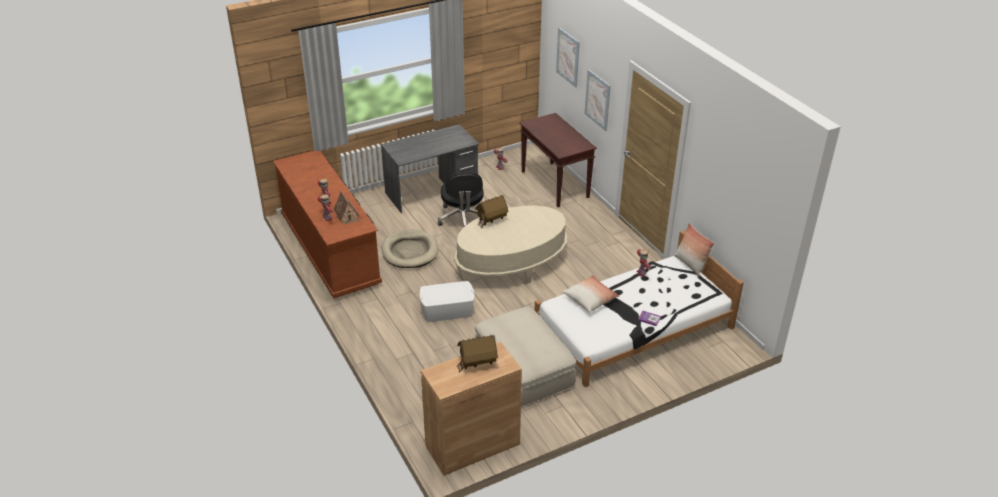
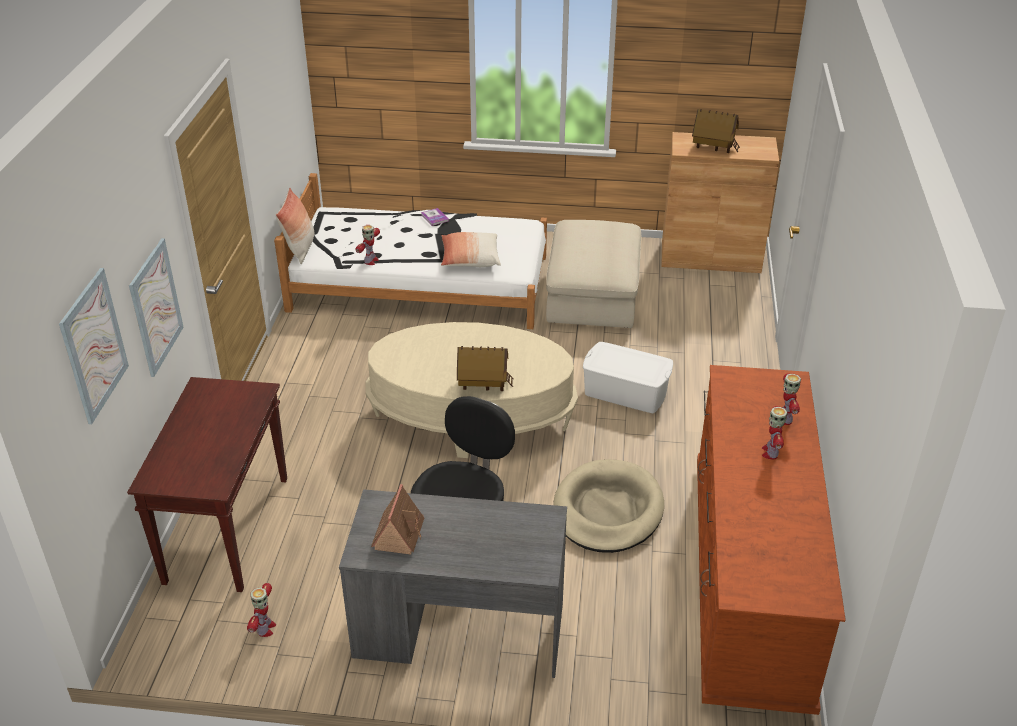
camera: 145 degrees left, 0 degrees up
toy house [334,190,360,225] -> toy house moved to [371,484,424,554]

